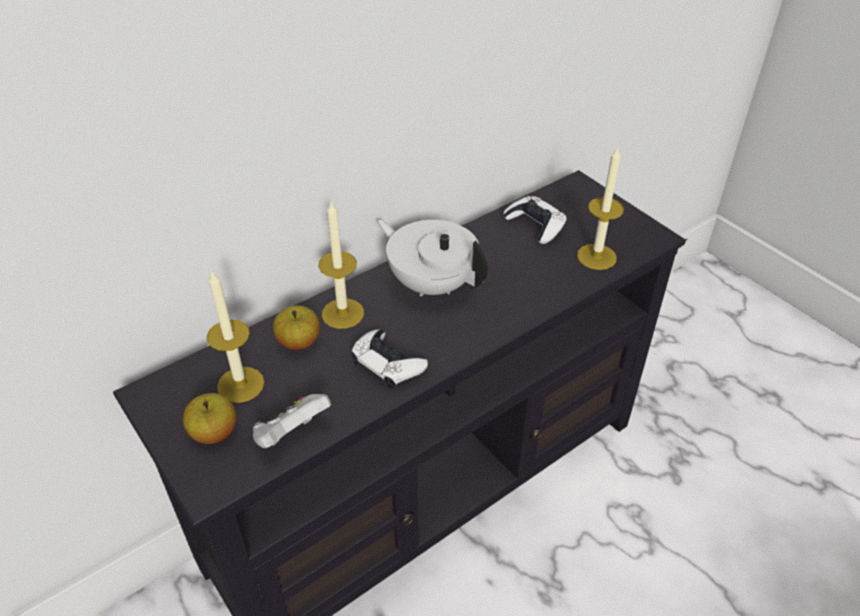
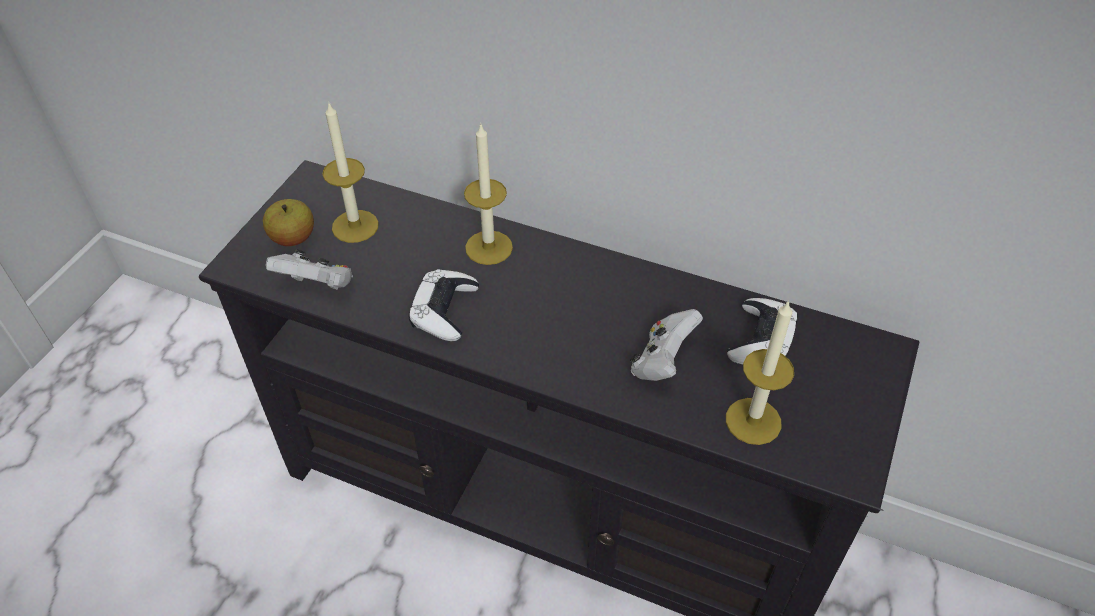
camera: 60 degrees right, 5 degrees up
apple [273,306,320,350] -> none
white teapot [377,220,488,297] -> none
none -> white game controller [630,309,703,381]

